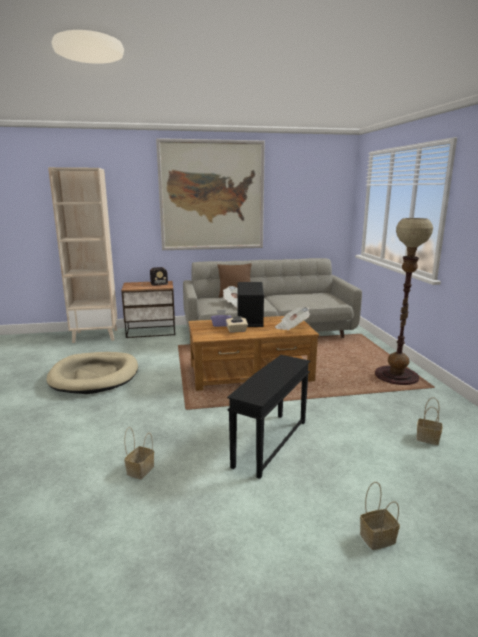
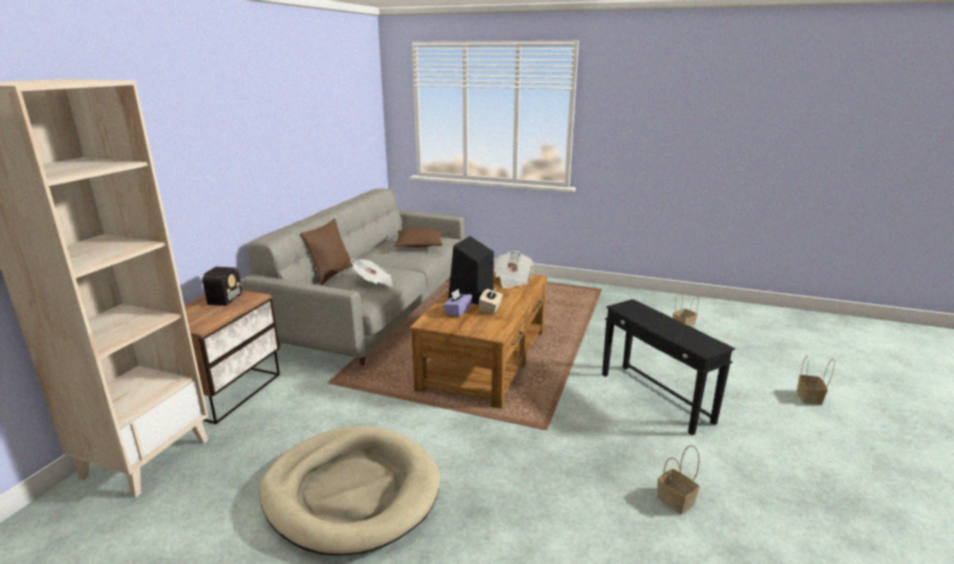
camera: 60 degrees left, 5 degrees up
picture [156,138,265,250] -> none
floor lamp [375,218,433,385] -> none
none -> brown pillow [394,227,443,247]

